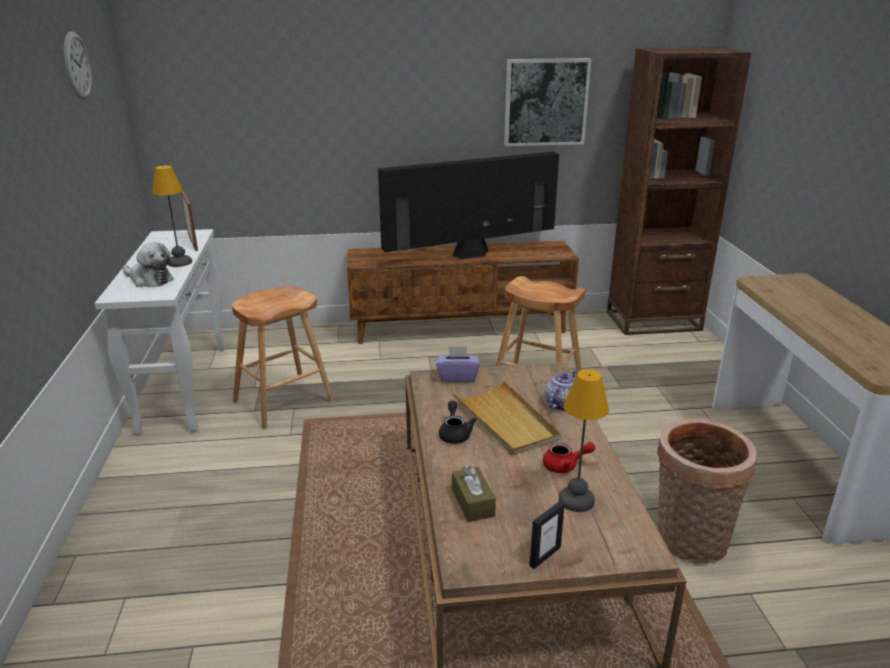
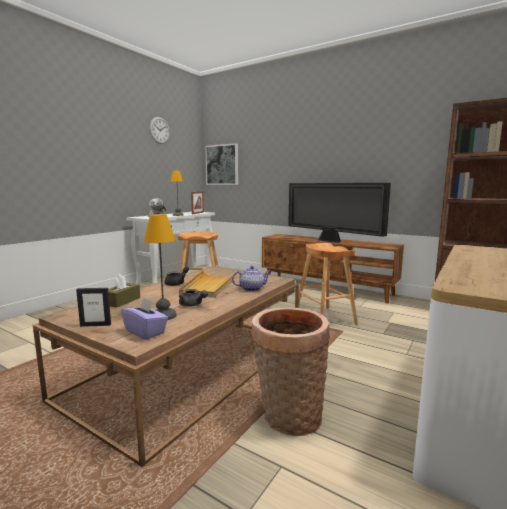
camera: 40 degrees right, 15 degrees down
television [378,152,559,260] -> television turned 150 degrees counterclockwise [288,183,391,243]
purple tissue box [436,346,480,382] -> purple tissue box moved to [121,297,168,340]
picture [504,58,591,146] -> picture moved to [205,143,238,185]
red teapot [543,442,595,473] -> grey teapot [179,289,208,307]

